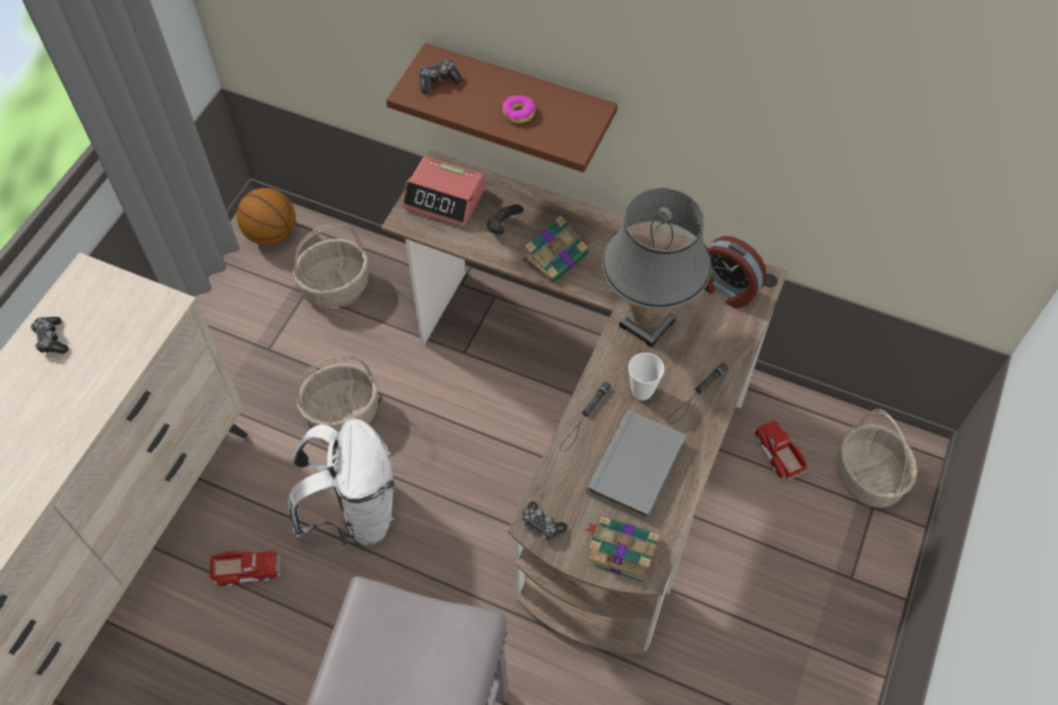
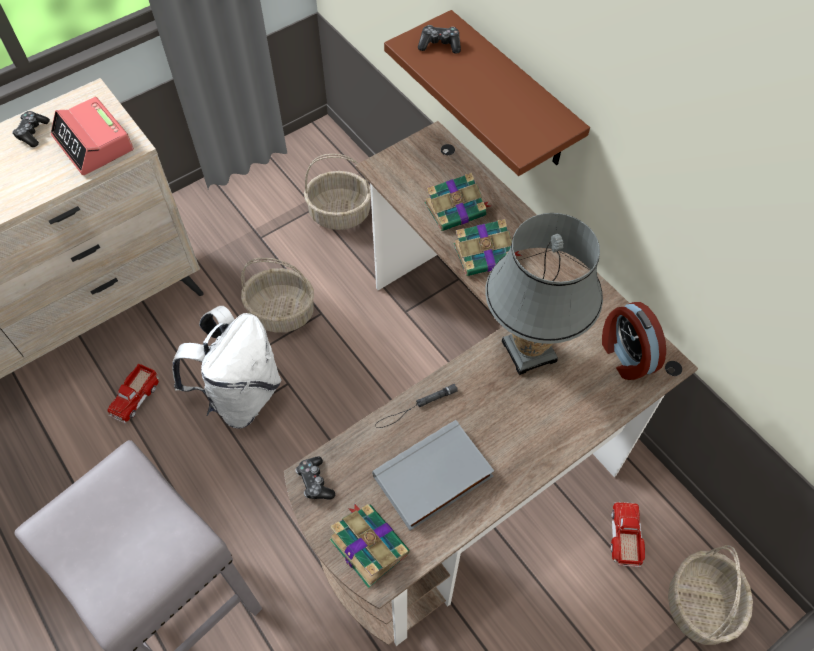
camera: 30 degrees right, 0 degrees up
toy truck [209,551,280,587] -> toy truck turned 90 degrees clockwise [107,363,159,424]
basketball [237,188,296,245] -> none
alarm clock [402,156,485,227] -> alarm clock moved to [51,97,134,175]
black game controller [487,204,523,234] -> book [424,172,491,231]
donut [502,95,536,123] -> none
cup [628,353,664,400] -> none
black flashlight [668,363,728,424] -> none

